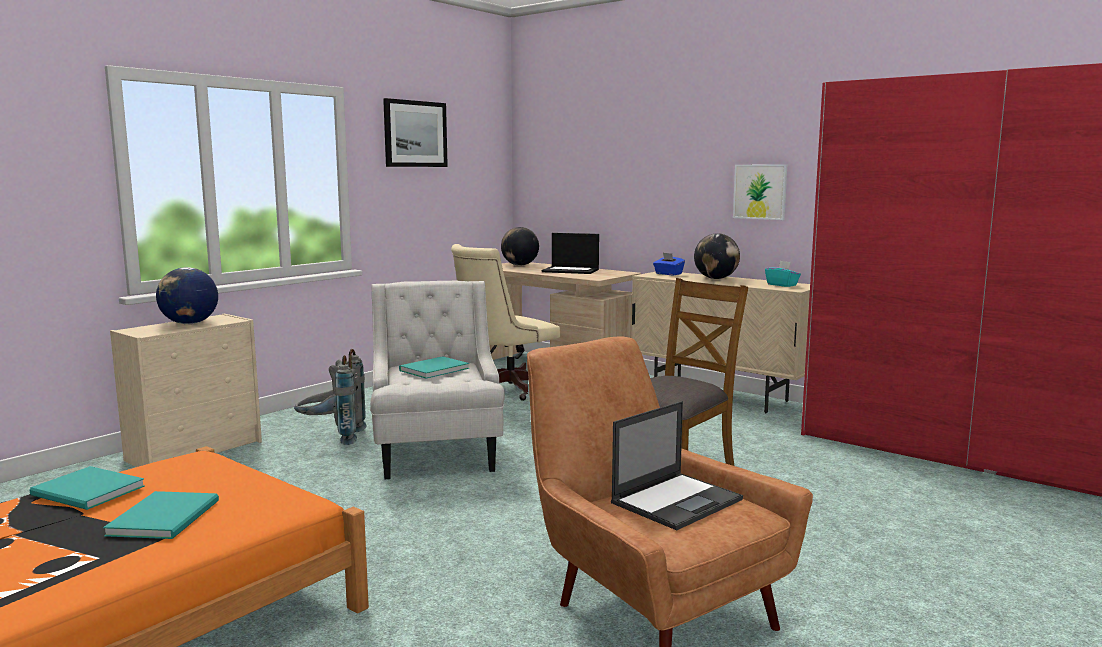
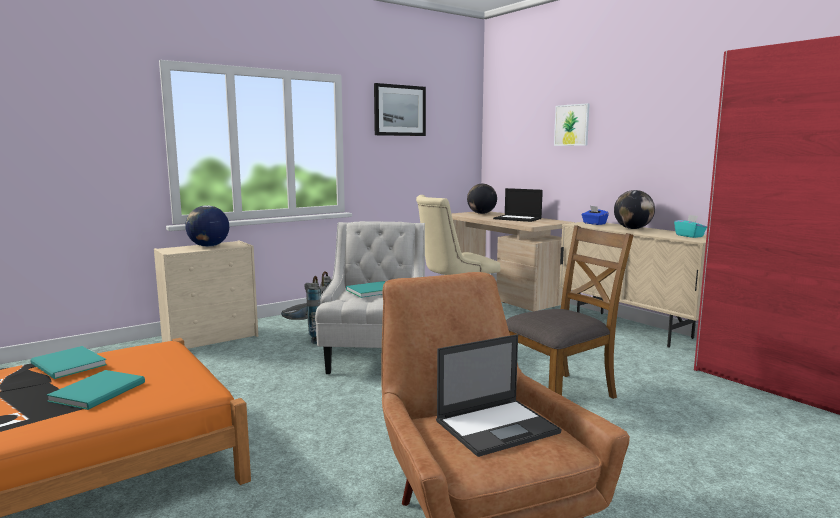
camera: 15 degrees right, 0 degrees up
picture [733,165,787,220] -> picture moved to [554,103,590,146]

